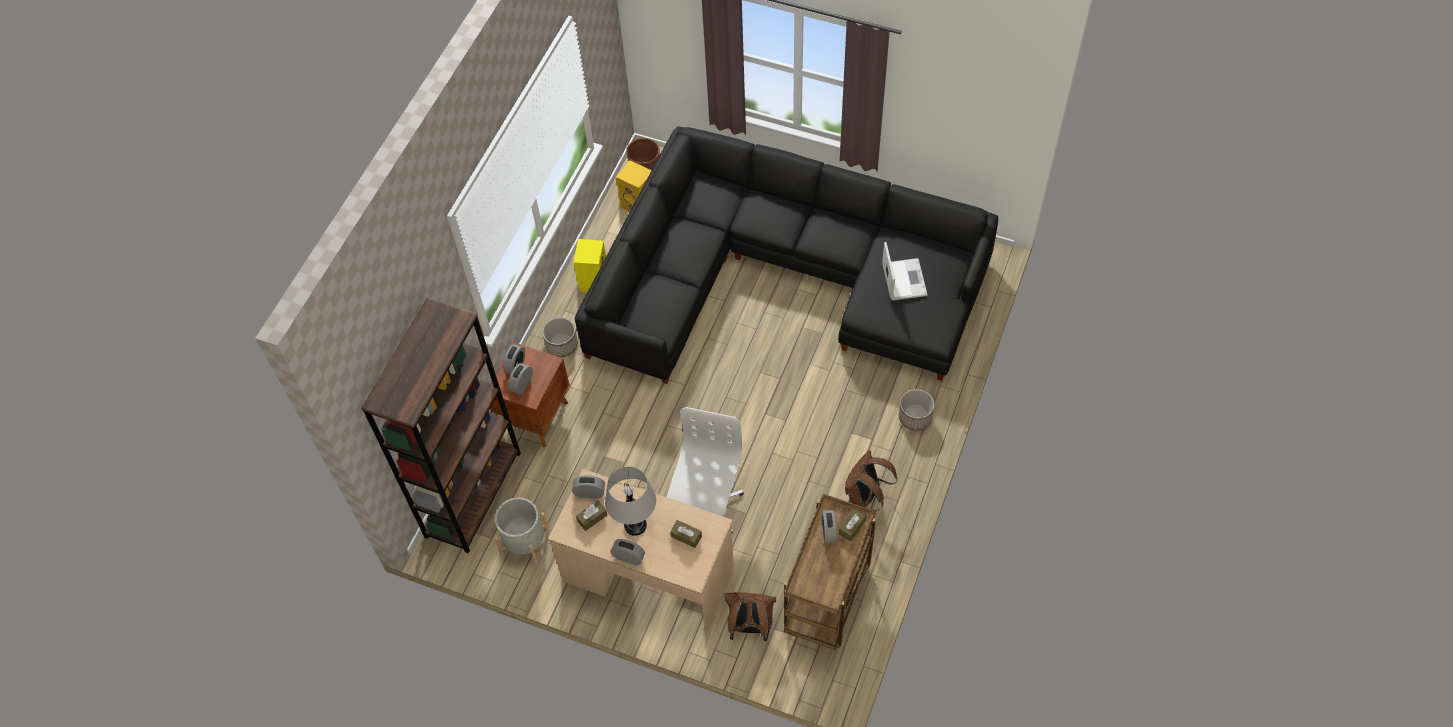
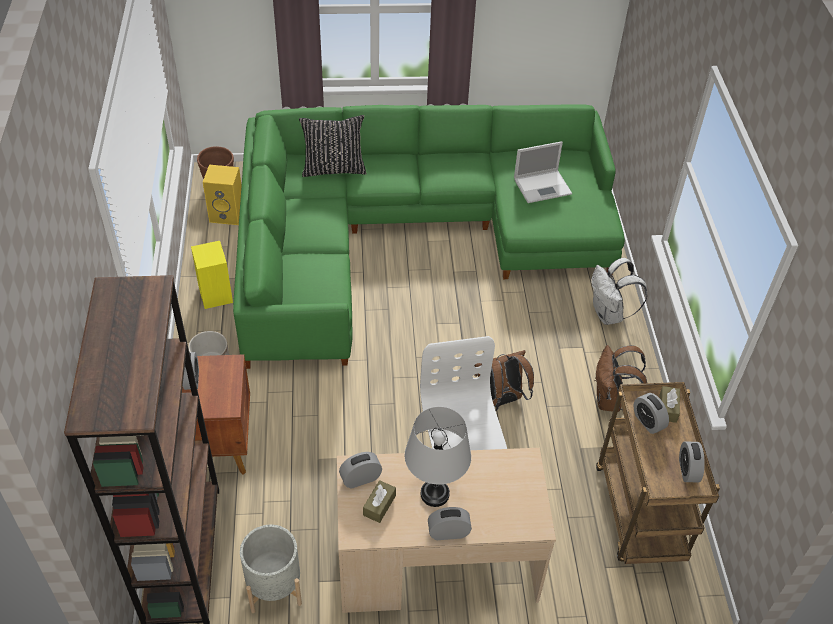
camera: 30 degrees left, 10 degrees down
alarm clock [508,363,533,395] -> alarm clock moved to [679,442,705,482]
black sofa [574,127,998,384] -> green sofa [233,104,625,369]
brown tissue box [670,520,702,548] -> none
brown backpack [724,592,776,642] -> brown backpack moved to [474,350,534,411]
laptop [882,242,928,300] -> laptop turned 105 degrees clockwise [514,141,572,203]
planter [899,389,935,431] -> white backpack [591,258,647,325]
none -> black pillow [299,115,367,177]

